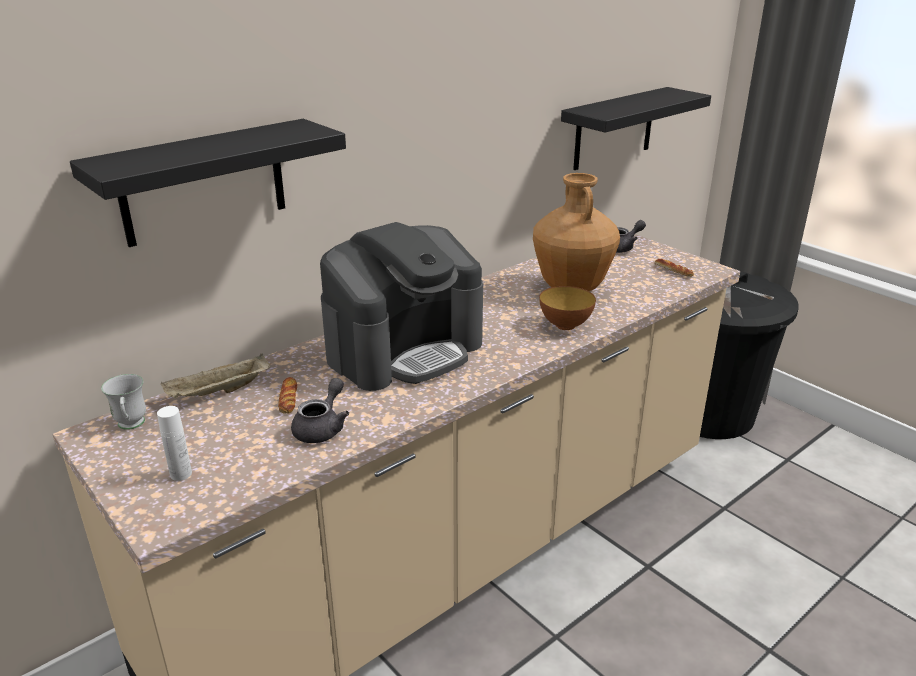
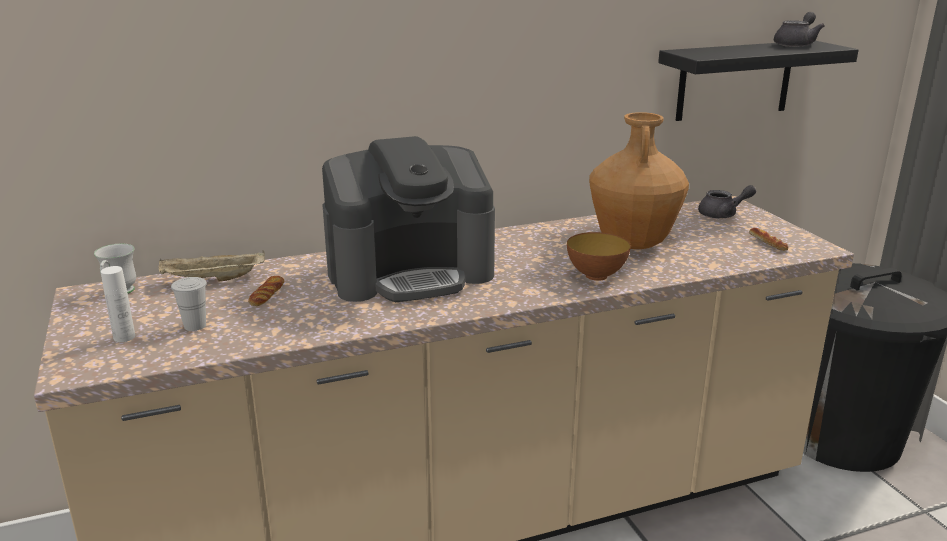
camera: 20 degrees right, 5 degrees down
black shelf [70,119,346,247] -> none
grey teapot [291,378,349,443] -> grey teapot moved to [774,12,825,47]
none -> white cup [171,277,207,331]

